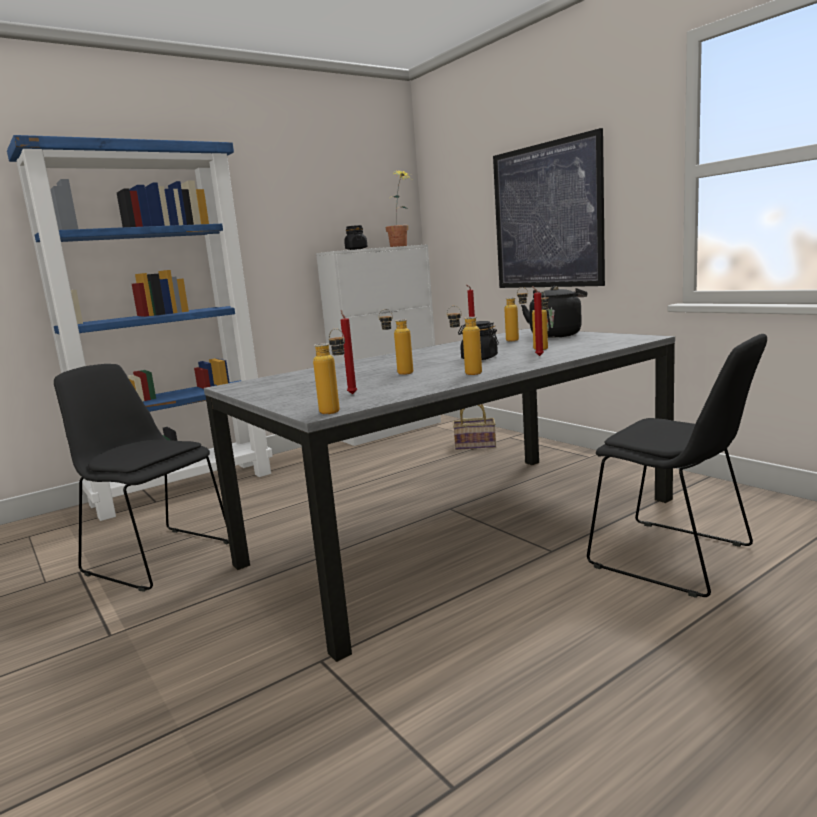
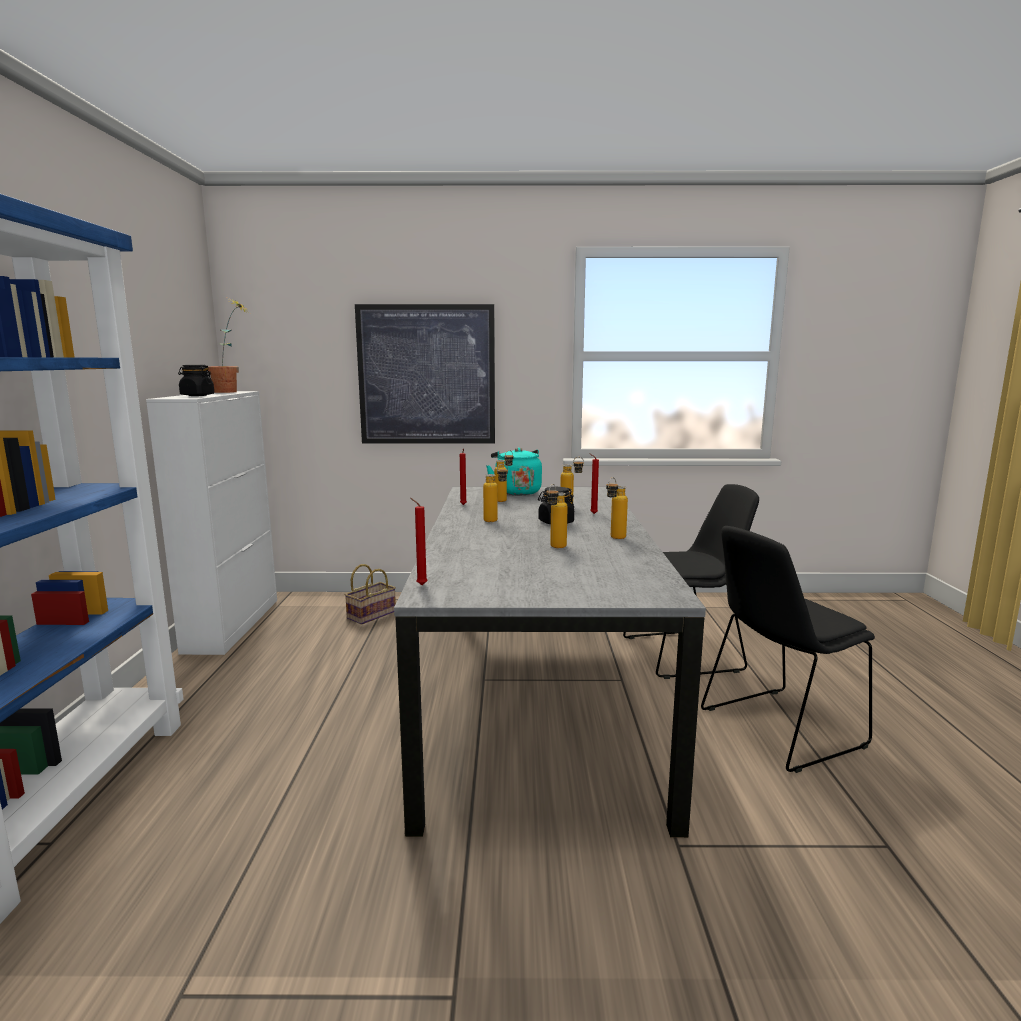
camera: 55 degrees left, 0 degrees up
black chair [54,364,229,592] -> black chair moved to [701,526,875,773]
bottle [313,328,345,414] -> bottle moved to [483,464,508,522]
red candle [341,310,357,394] -> red candle moved to [410,498,428,585]
black kettle [521,286,587,338] -> turquoise kettle [486,448,542,495]

